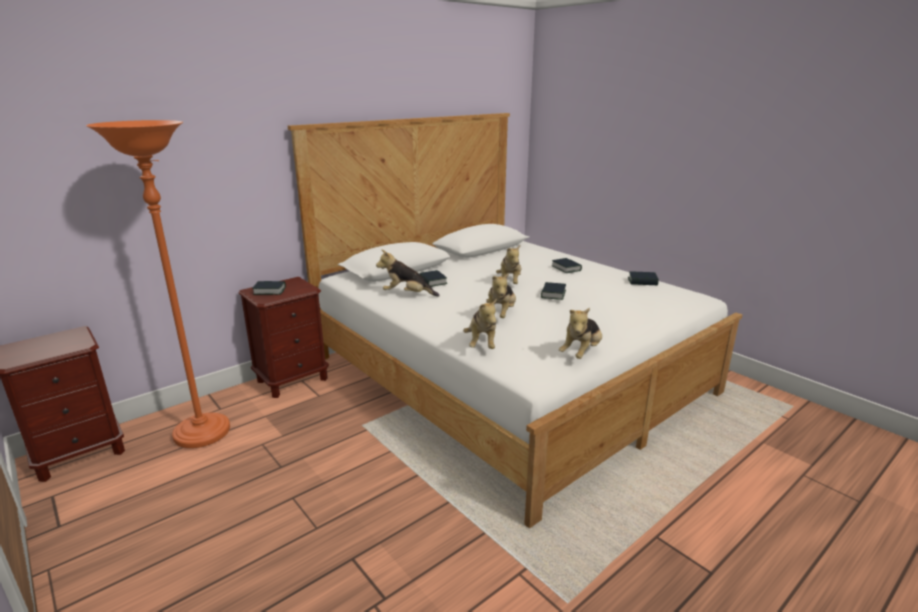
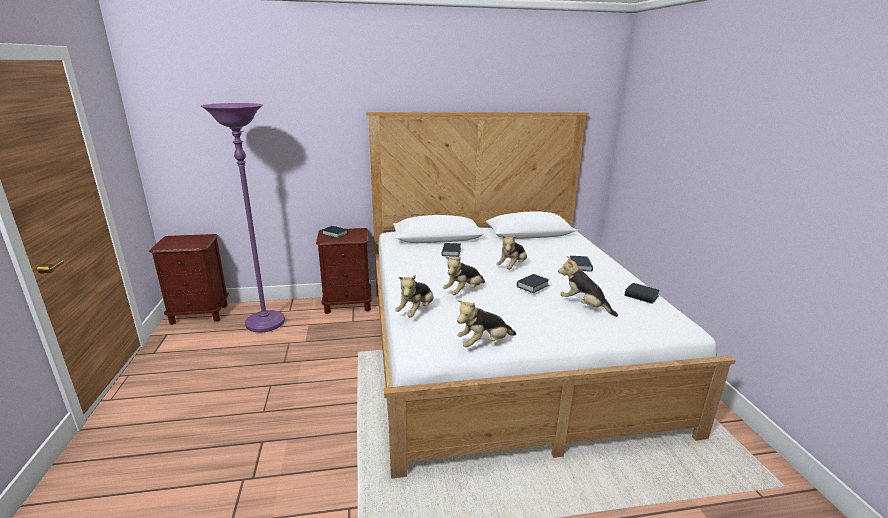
camera: 30 degrees right, 0 degrees up
orange floor lamp [86,120,230,448] -> purple floor lamp [201,103,285,332]
plush toy [376,249,440,297] -> plush toy moved to [558,256,618,317]

